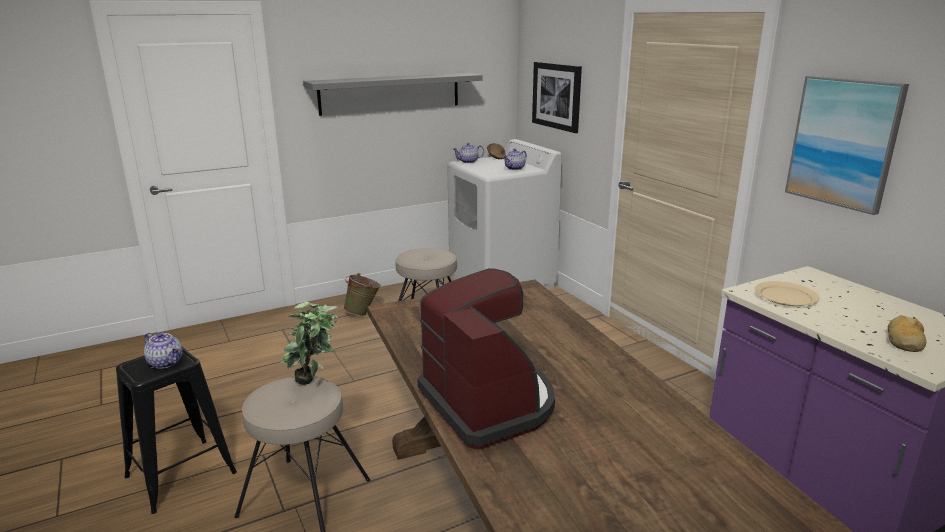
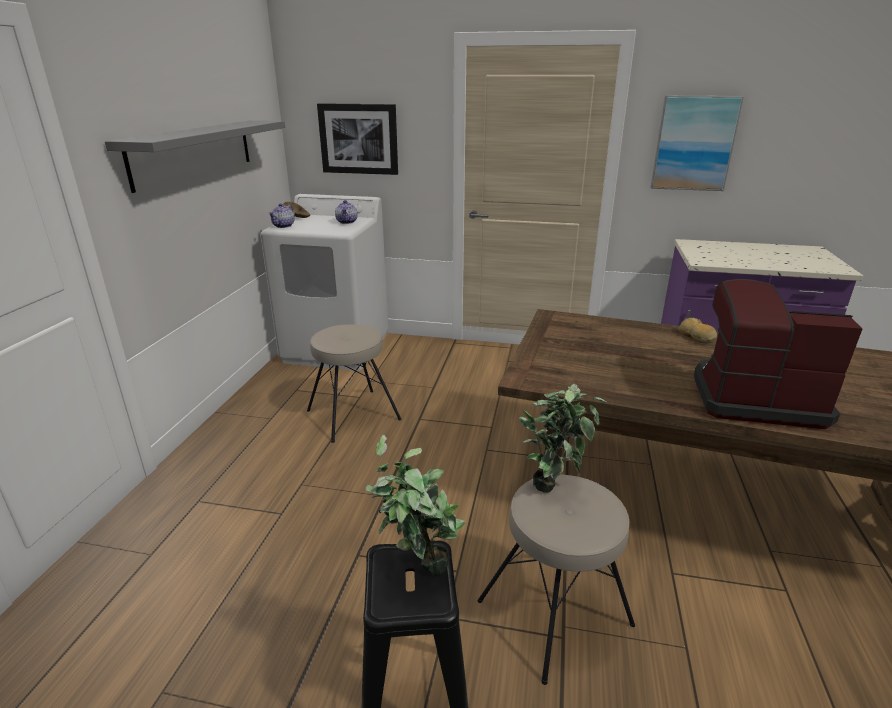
camera: 50 degrees left, 5 degrees up
teapot [144,332,182,369] -> potted plant [365,435,465,575]
green bucket [343,273,381,316] -> none
beige plate [755,281,820,306] -> none
bread [888,315,926,352] -> bread moved to [678,317,717,344]

